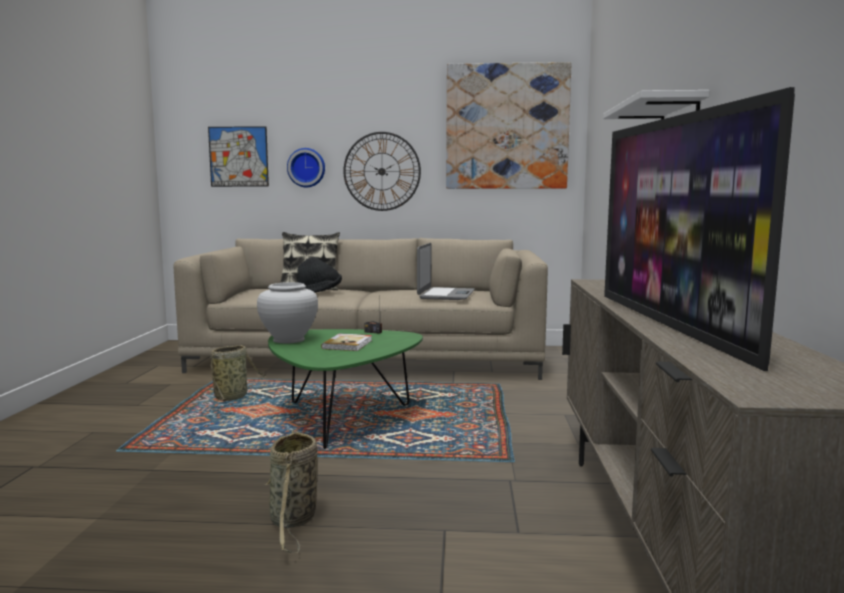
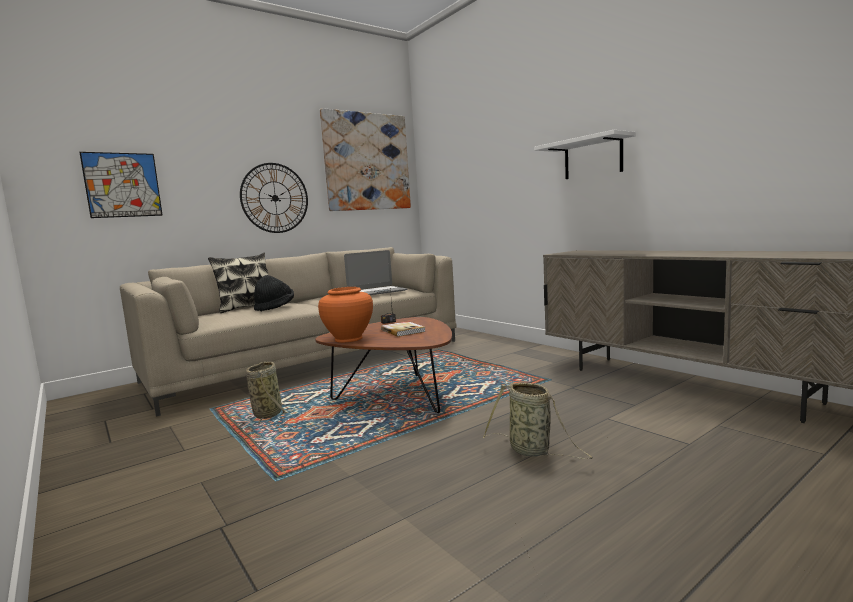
camera: 40 degrees left, 0 degrees up
white vase [257,282,318,343] -> orange vase [318,287,373,343]
green coffee table [268,329,423,449] -> brown coffee table [315,317,452,413]
wall clock [287,148,325,187] -> none
laptop [417,243,475,300] -> laptop turned 90 degrees clockwise [344,250,408,295]
television [604,87,795,371] -> none

